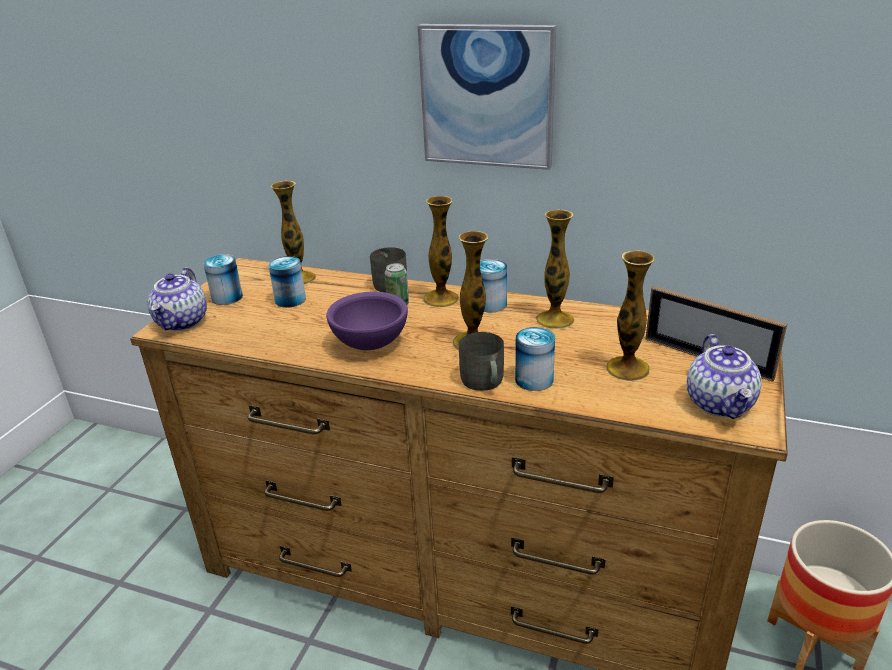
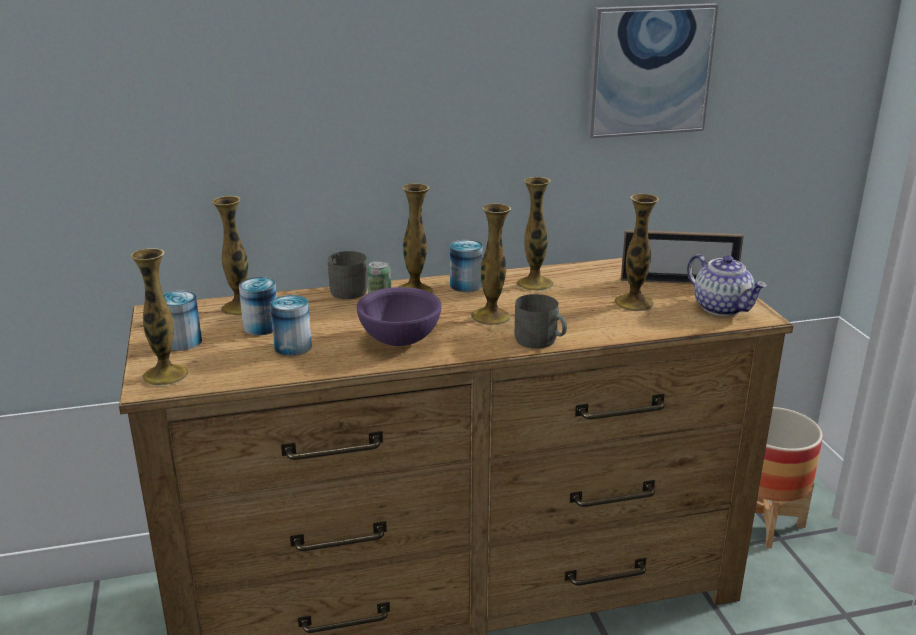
camera: 35 degrees left, 5 degrees down
teapot [148,268,207,331] -> vase [131,248,189,386]
picture [418,24,556,170] -> picture moved to [587,3,718,138]
can [515,327,555,391] -> can moved to [270,295,312,356]

